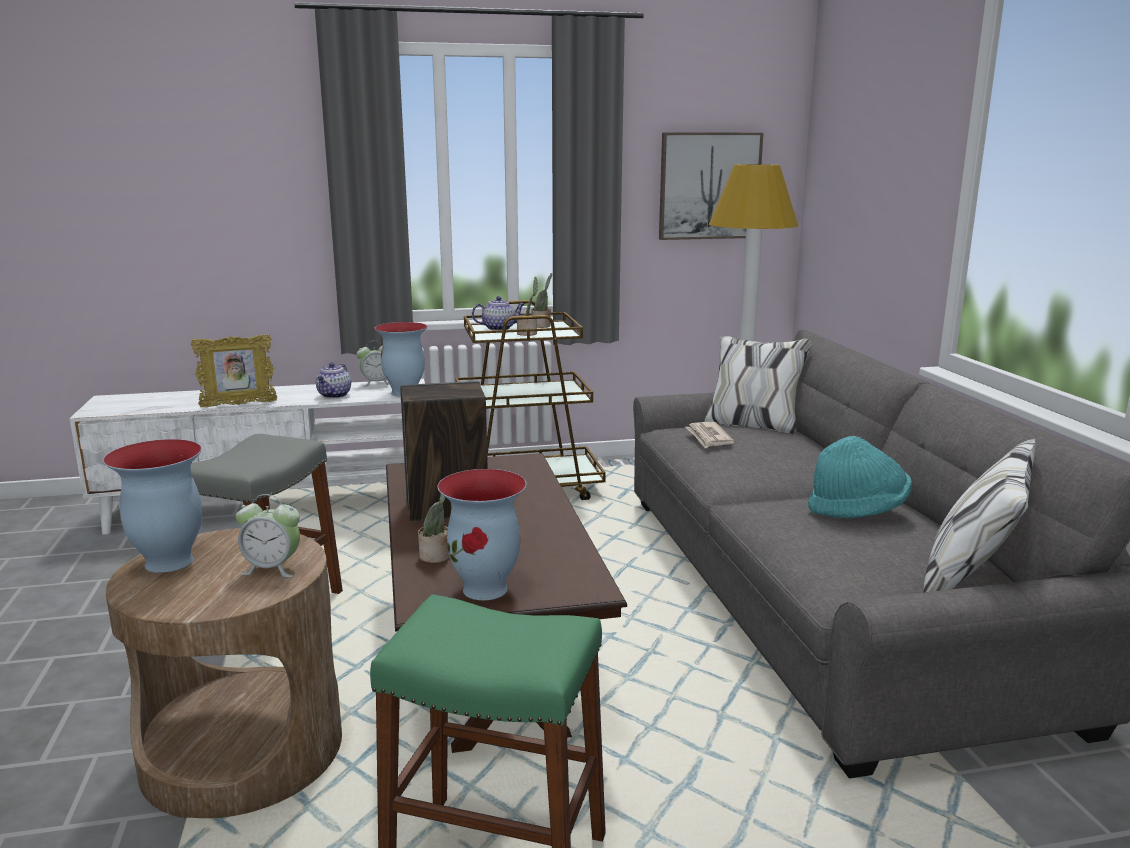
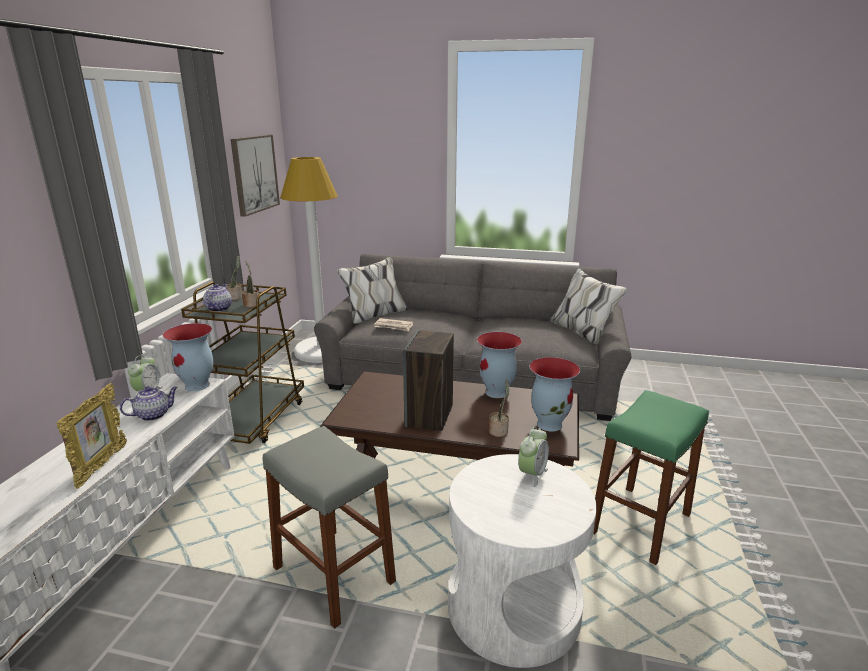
camera: 65 degrees left, 5 degrees up
vase [103,439,202,573] -> vase moved to [477,332,522,398]
brown side table [106,528,342,818] -> white side table [448,454,597,668]
teapot [316,362,351,398] -> teapot turned 75 degrees counterclockwise [120,386,178,421]
turquoise hat [808,436,912,518] -> none

